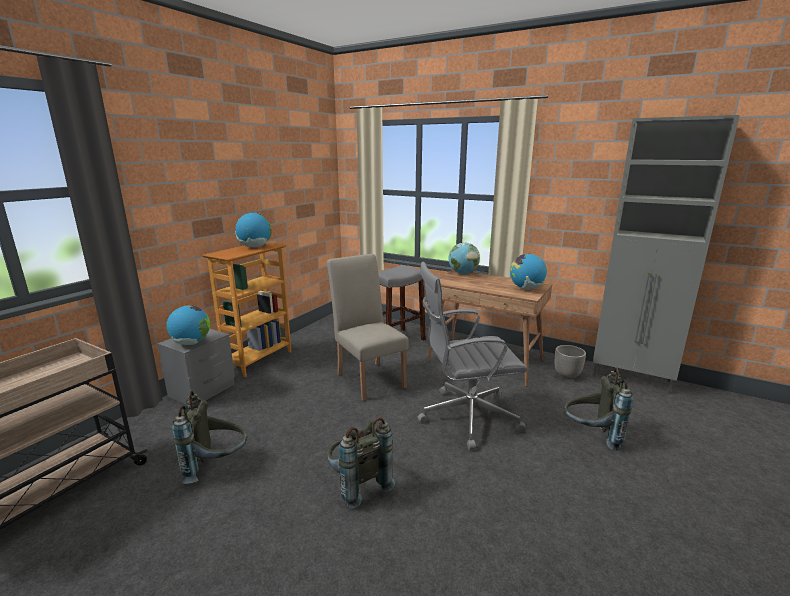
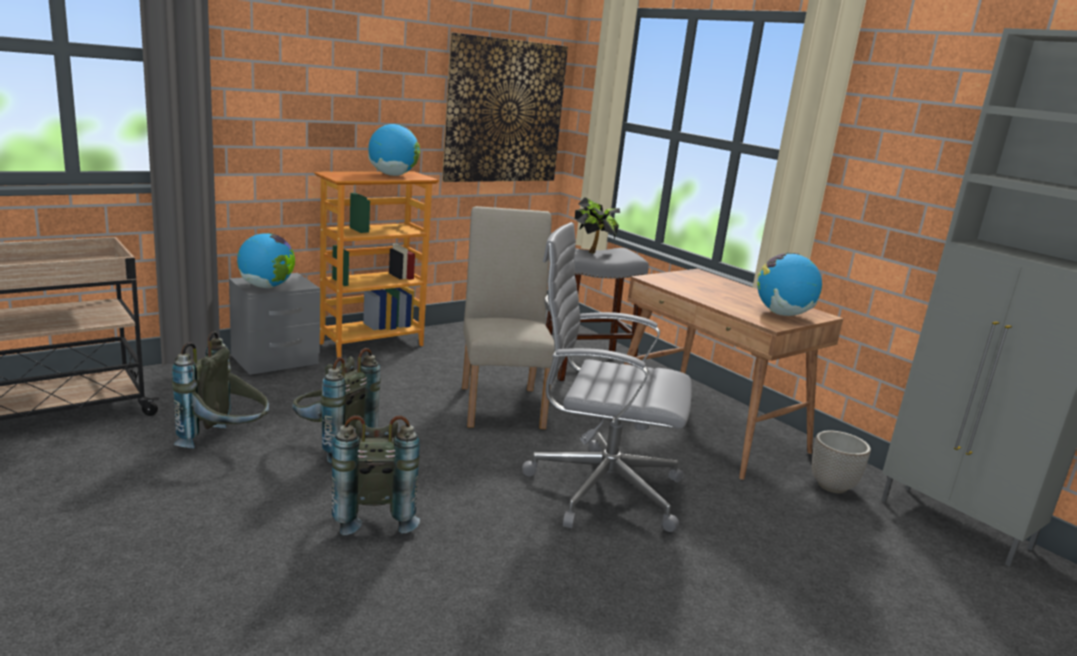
camera: 20 degrees right, 0 degrees up
globe [448,243,480,274] -> none
grey backpack [564,368,633,451] -> grey backpack moved to [292,348,381,464]
none -> picture [442,32,568,182]
none -> potted plant [575,197,620,253]

